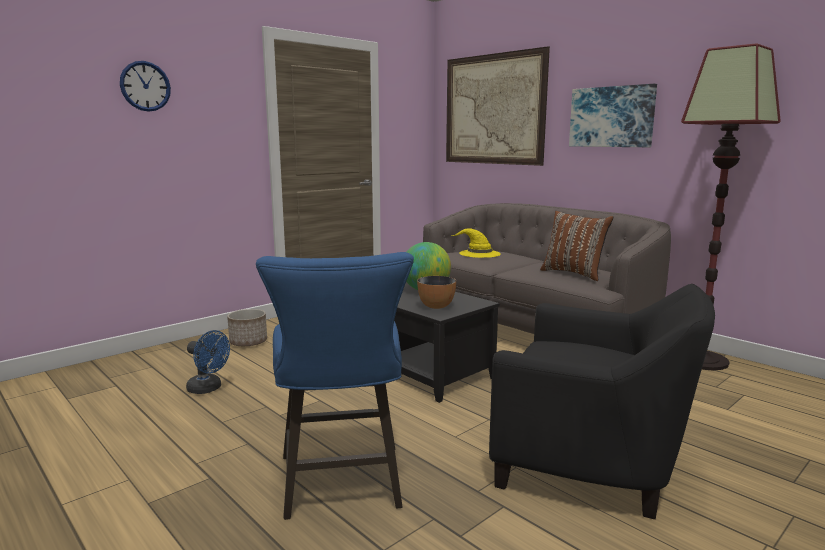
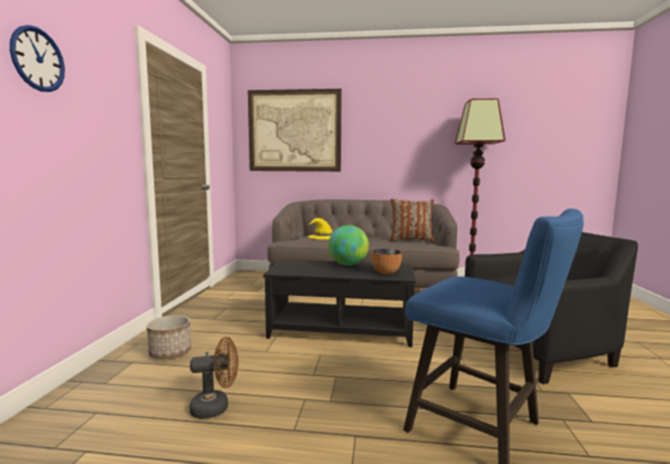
camera: 40 degrees left, 5 degrees down
blue fan [186,330,230,394] -> brown fan [189,337,238,419]
picture [569,84,657,147] -> none

